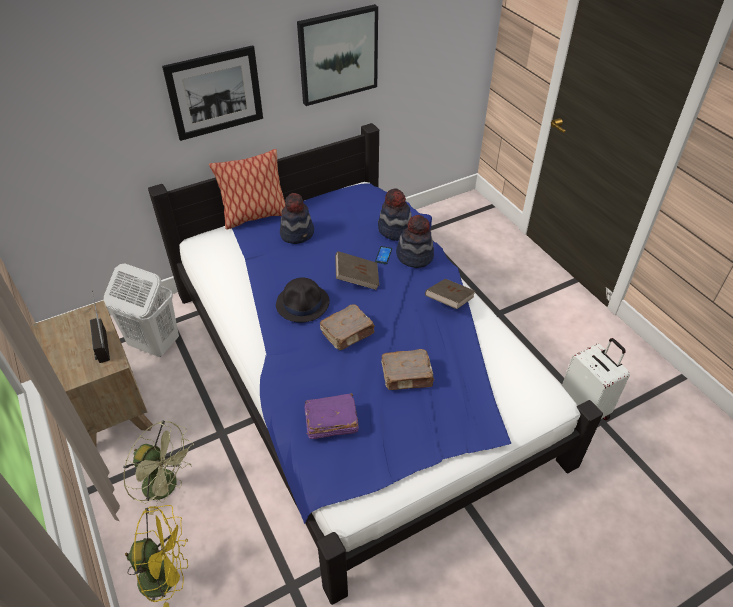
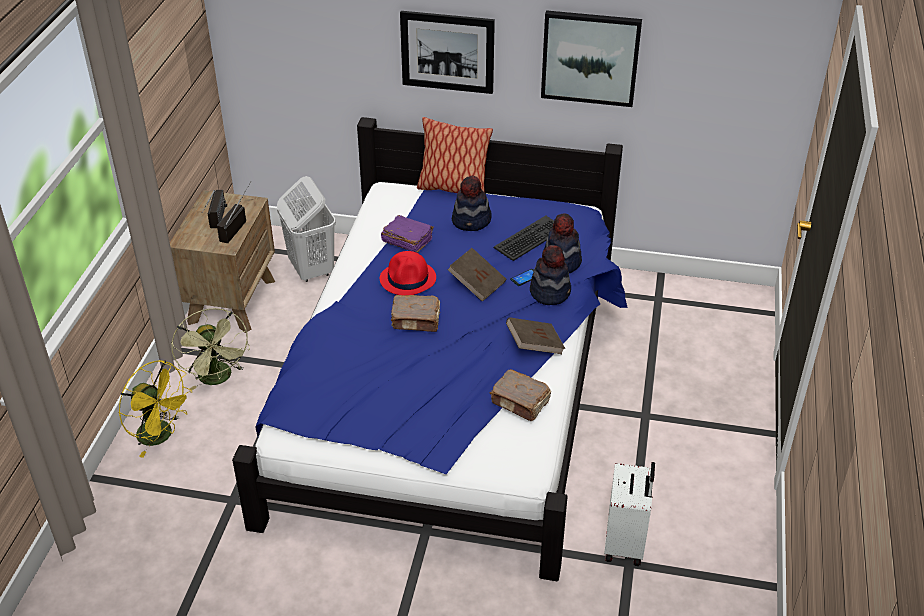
camera: 40 degrees right, 5 degrees down
black hat [276,277,330,322] -> red hat [380,251,436,295]
purple book [304,393,359,439] -> purple book moved to [381,215,434,253]
brown book [381,349,434,390] -> brown book moved to [489,369,551,422]
none -> radio [202,190,227,228]
none -> keyboard [493,216,554,261]

